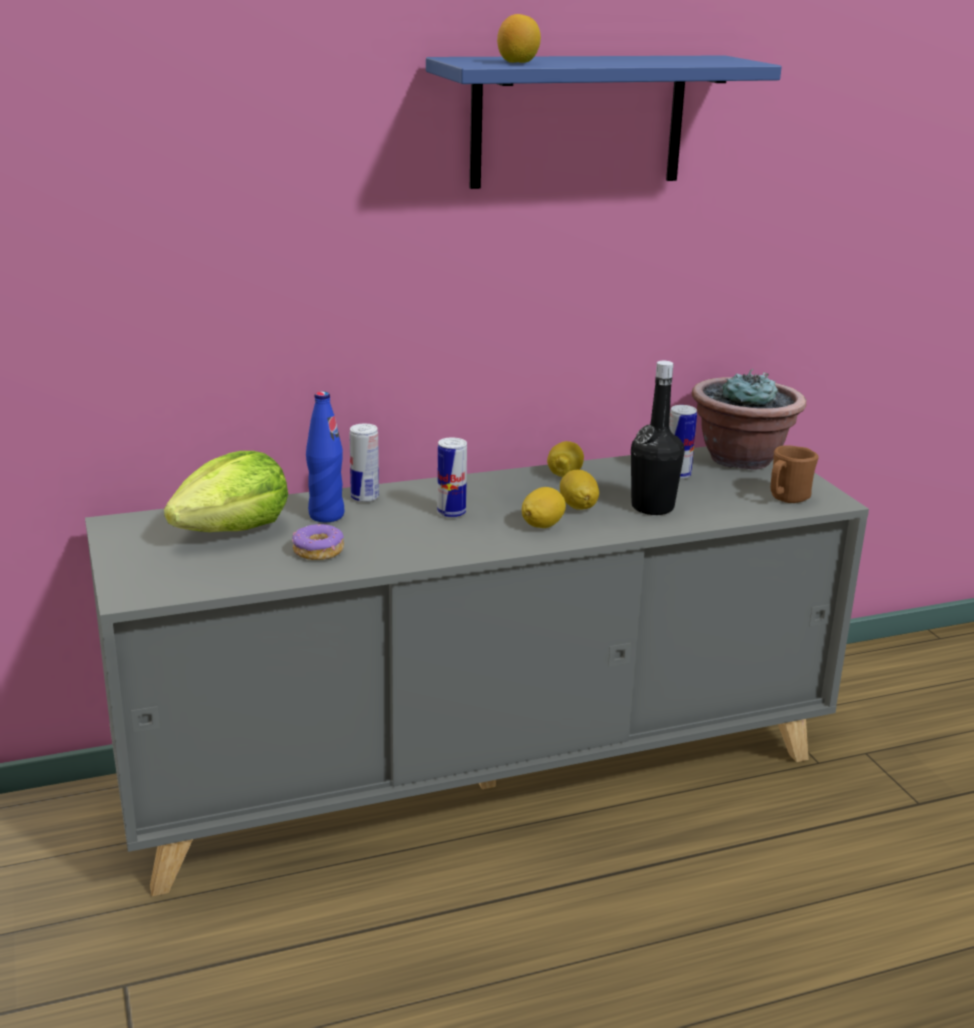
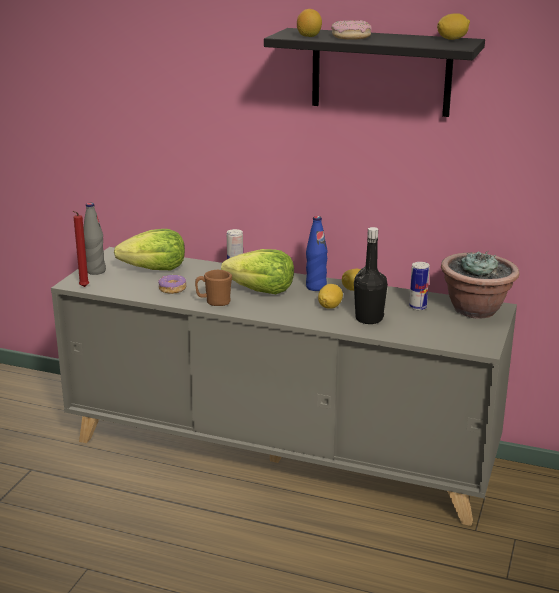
camera: 40 degrees right, 0 degrees up
blue bottle [306,391,344,522] -> blue bottle moved to [306,216,328,291]
blue shelf [426,56,782,189] -> black shelf [264,28,485,117]
can [437,437,467,518] -> lettuce [221,249,294,294]
lemon [522,487,566,528] -> lemon moved to [437,13,470,40]
brown mug [771,445,819,503] -> brown mug moved to [195,270,232,306]
none -> red candle [73,211,89,287]
none -> grey bottle [83,203,106,275]
none -> donut [331,20,372,40]

